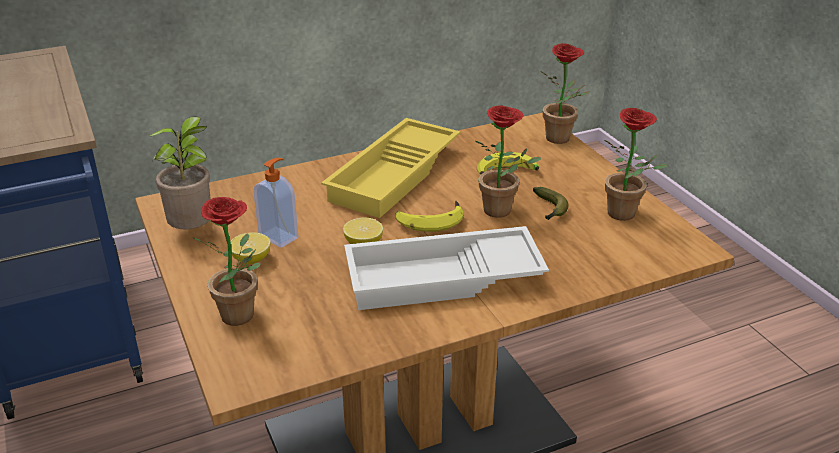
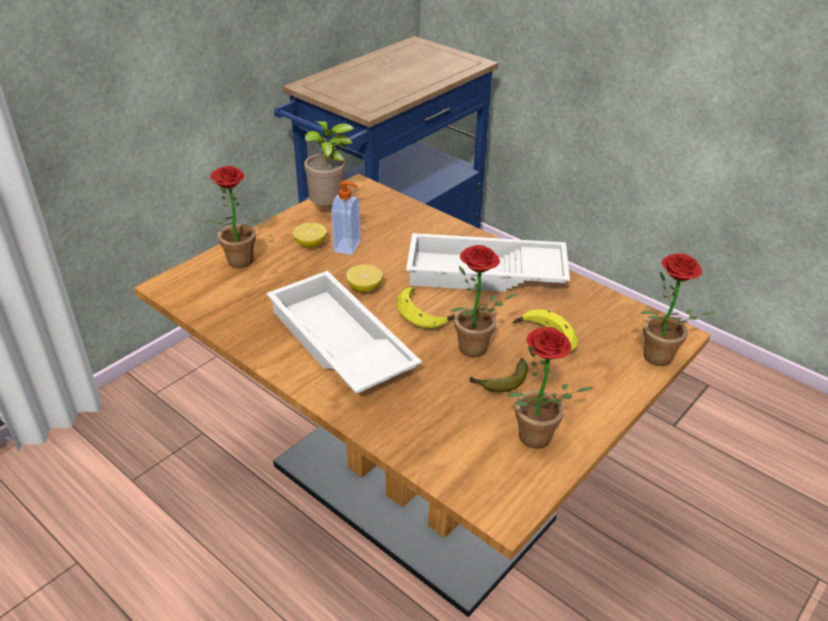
camera: 65 degrees right, 5 degrees up
yellow tray [321,118,460,218] -> white tray [406,233,570,292]

